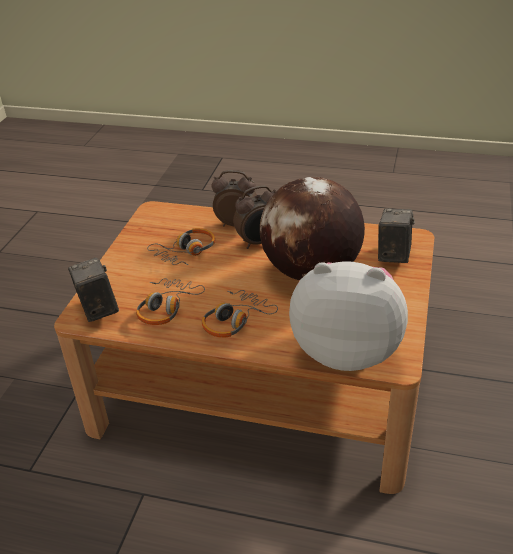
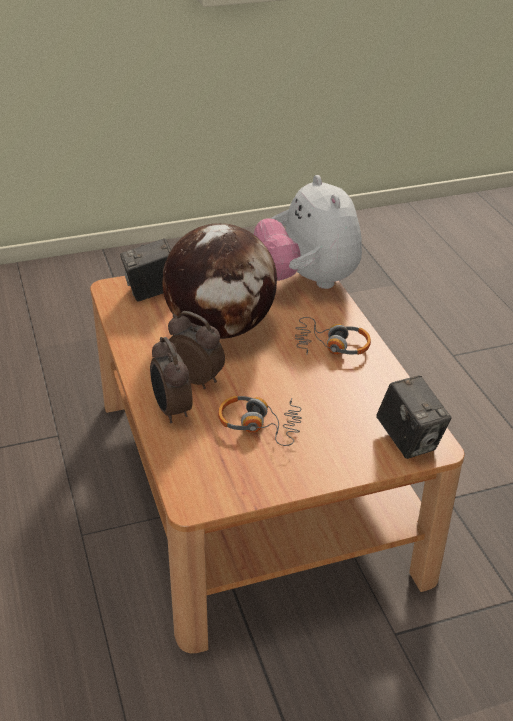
camera: 125 degrees left, 0 degrees up
camera [68,257,119,322] -> camera turned 60 degrees counterclockwise [376,375,452,459]
headphones [136,278,205,325] -> none

